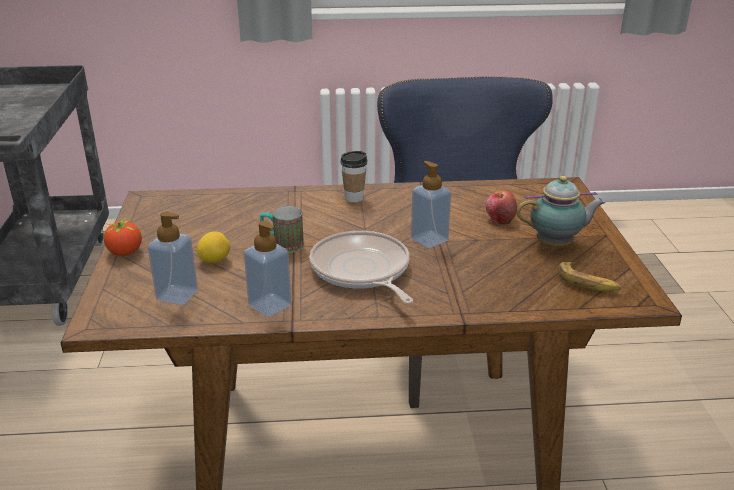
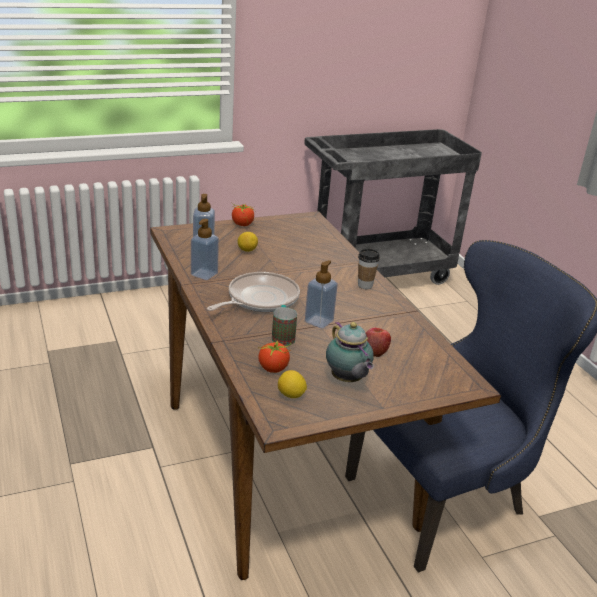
camera: 70 degrees right, 0 degrees up
mug [260,206,304,253] -> mug moved to [272,305,297,346]
banana [558,262,621,292] -> lemon [278,370,307,398]
none -> tomato [258,339,291,373]

